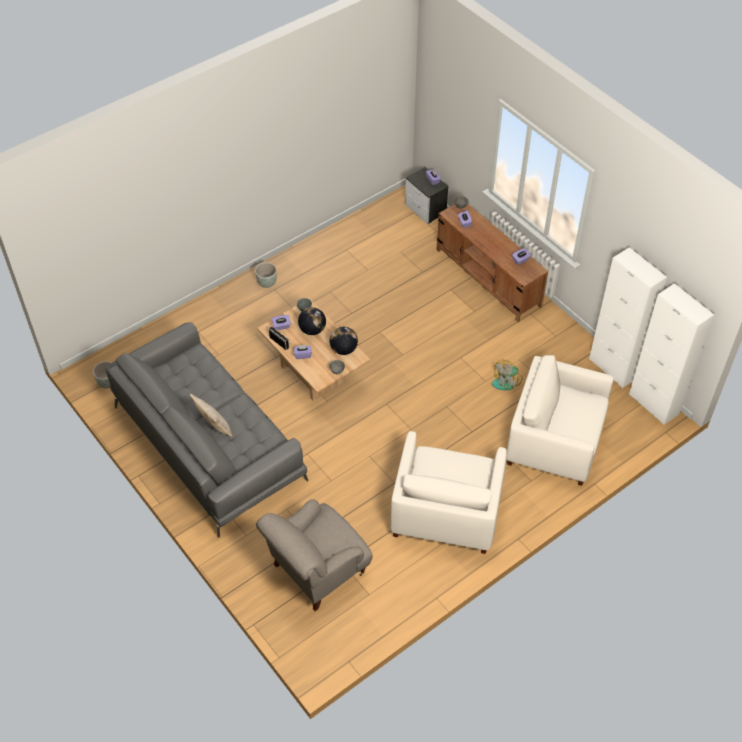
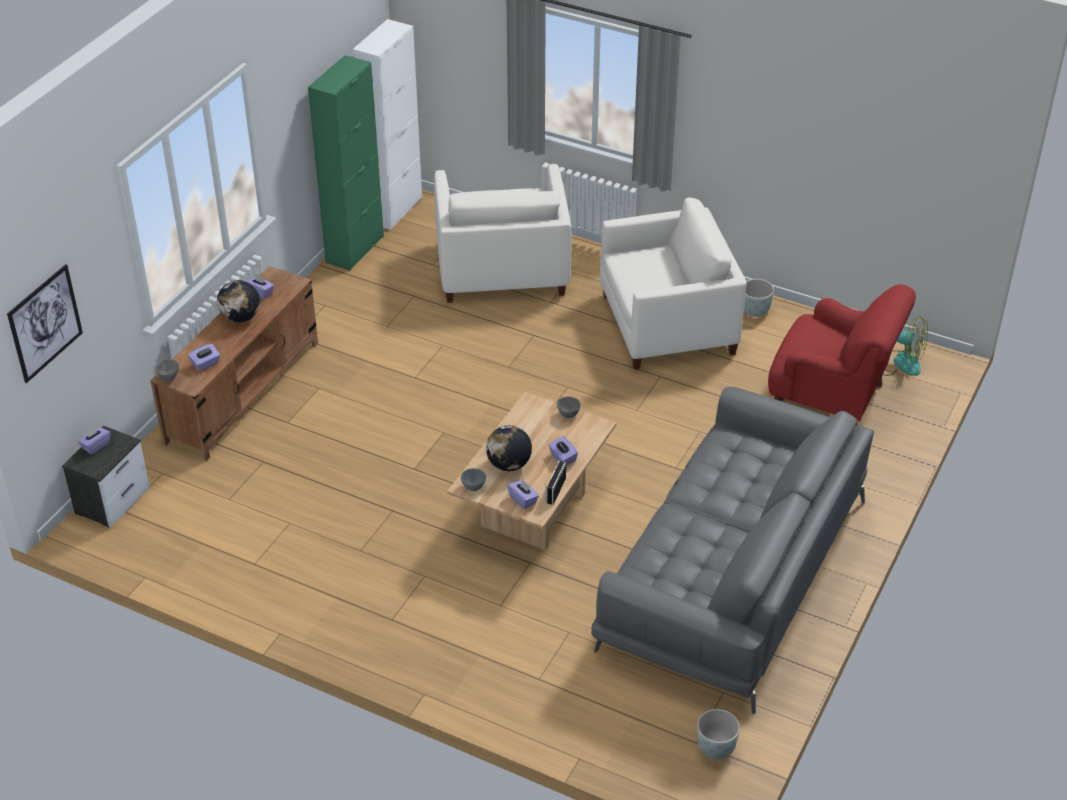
camera: 115 degrees left, 10 degrees down
beige pillow [190,394,233,437] -> none
grey planter [255,262,277,288] -> grey planter moved to [744,279,774,317]
grey armchair [256,499,373,611] -> red armchair [768,284,916,426]
globe [330,327,358,355] -> globe moved to [217,280,260,322]
fan [492,360,523,390] -> fan moved to [883,316,928,376]
white cabinet [589,247,667,388] -> green cabinet [308,55,384,271]
none -> picture [7,264,83,383]

